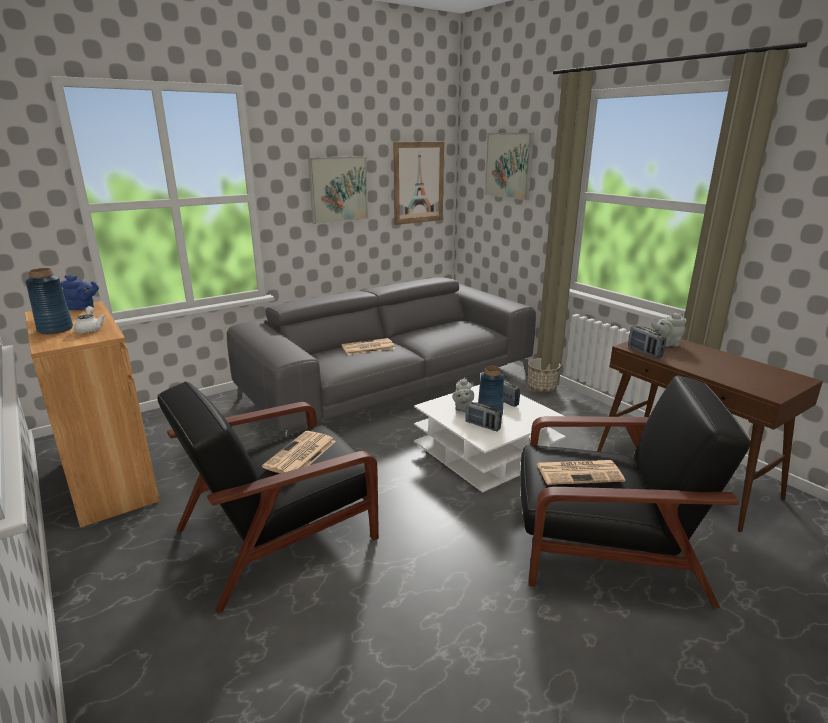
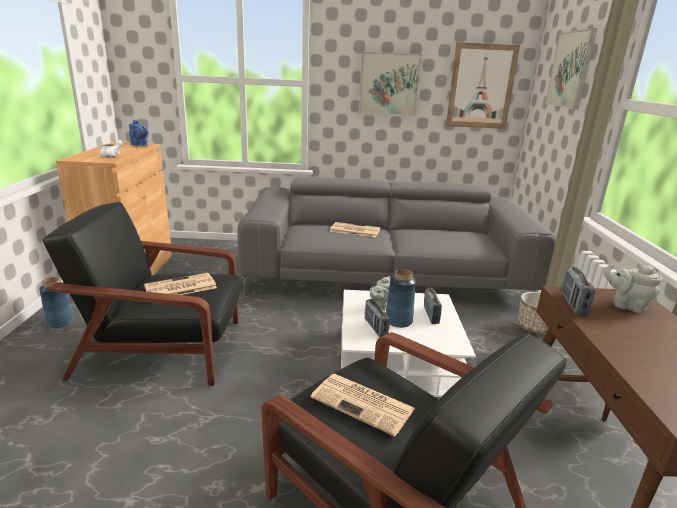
camera: 35 degrees right, 0 degrees up
blue vase [25,268,73,334] -> blue vase moved to [39,277,74,328]

